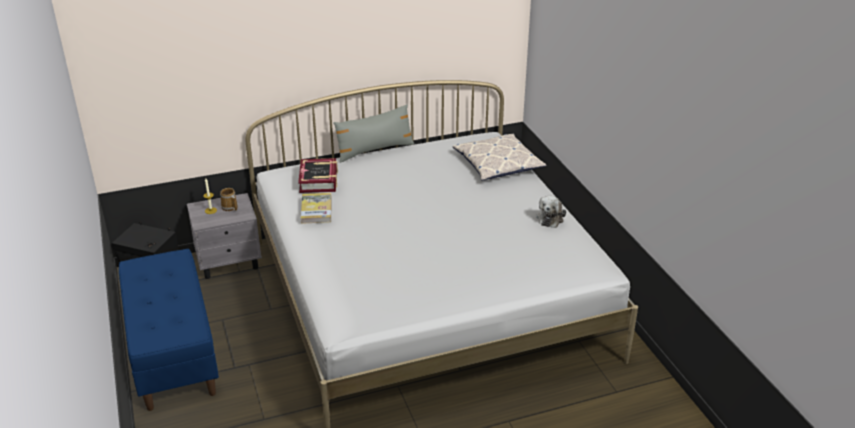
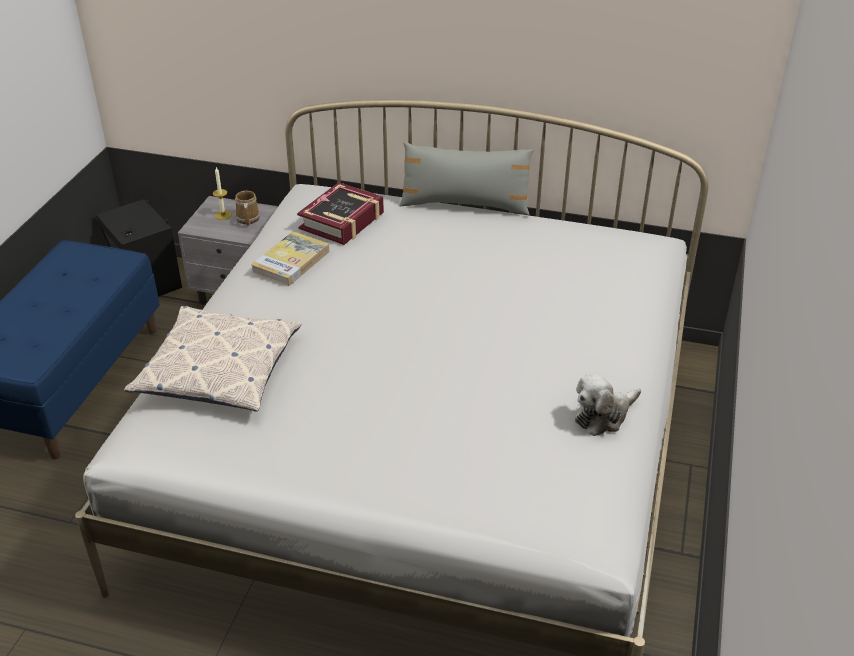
camera: 35 degrees right, 5 degrees up
pillow [453,134,546,180] -> pillow moved to [124,306,302,412]

